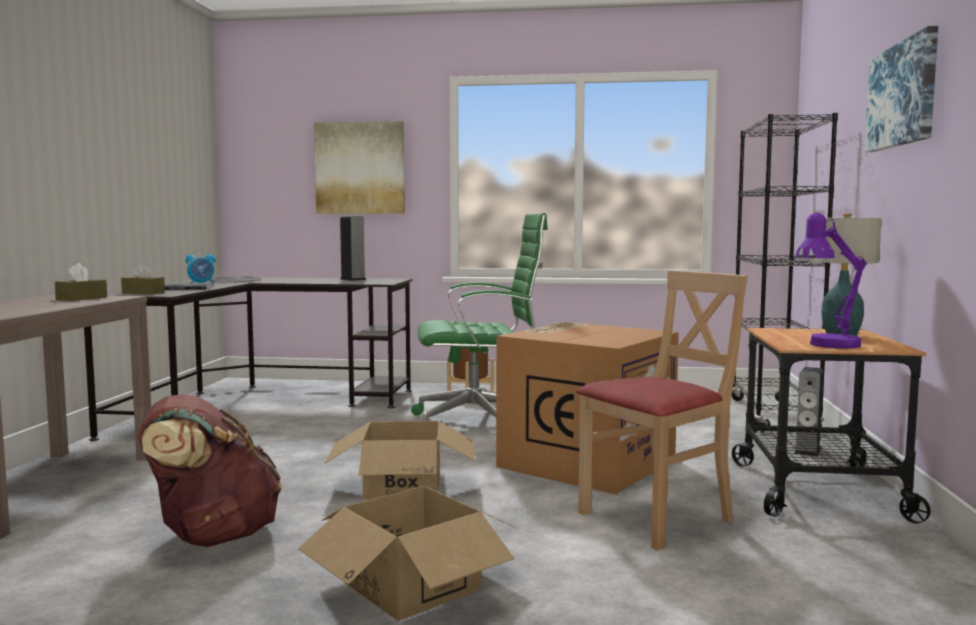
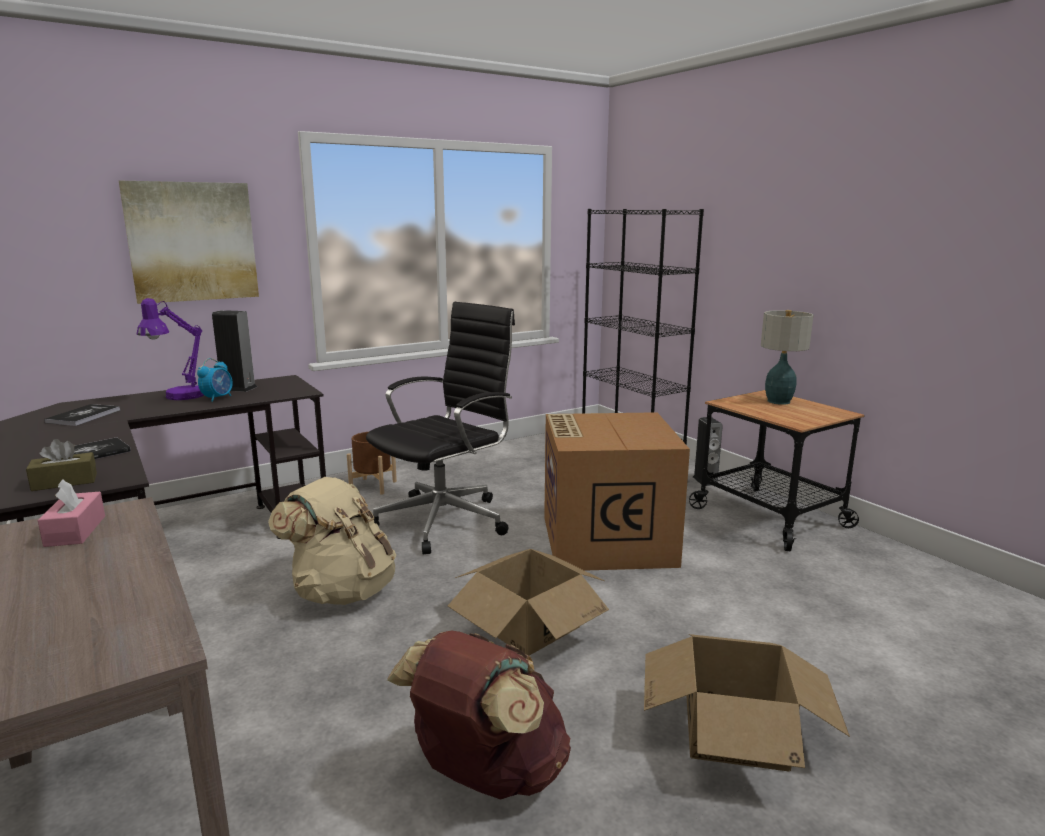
camera: 40 degrees left, 10 degrees up
brown tissue box [55,263,107,301] -> pink tissue box [38,479,105,547]
alarm clock [185,250,215,284] -> alarm clock moved to [197,358,233,402]
green office chair [411,213,548,421] -> black office chair [366,302,515,555]
beige chair [576,270,748,551] -> none
purple table lamp [795,213,867,348] -> purple table lamp moved to [137,298,204,400]
picture [864,26,938,152] -> none
none -> beige backpack [268,477,396,605]

